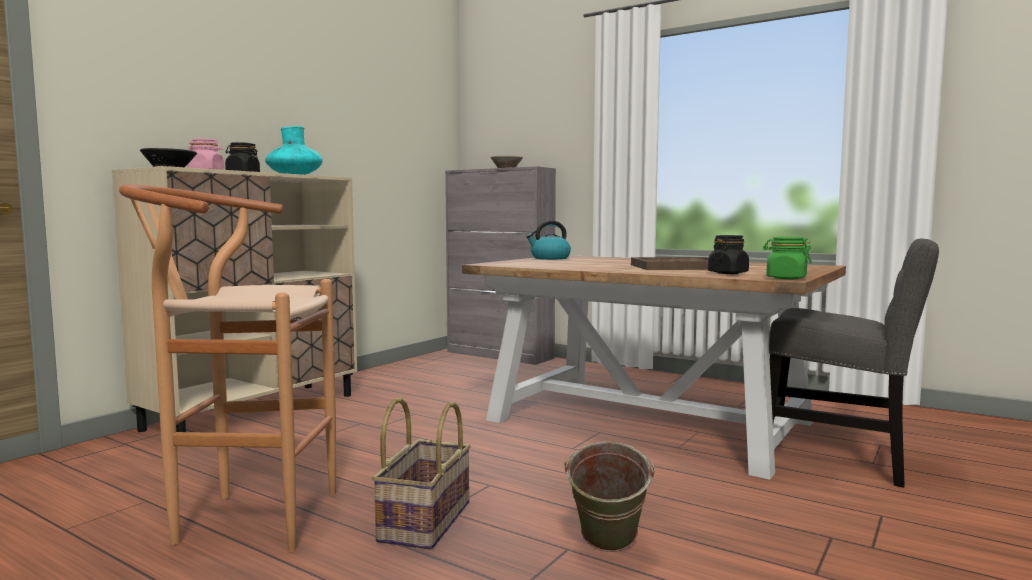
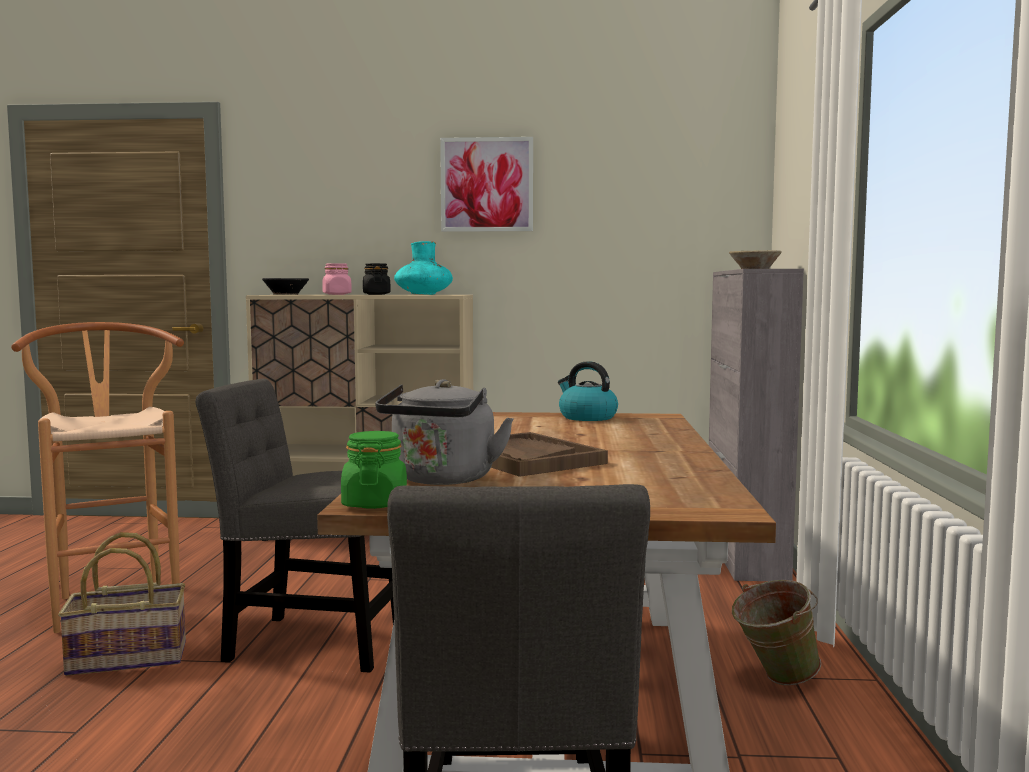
camera: 60 degrees right, 0 degrees up
green bucket [564,441,655,552] -> green bucket moved to [732,580,821,685]
black jar [708,235,749,274] -> grey kettle [376,379,514,485]
none -> grey chair [195,379,394,672]
none -> picture [440,137,533,232]

